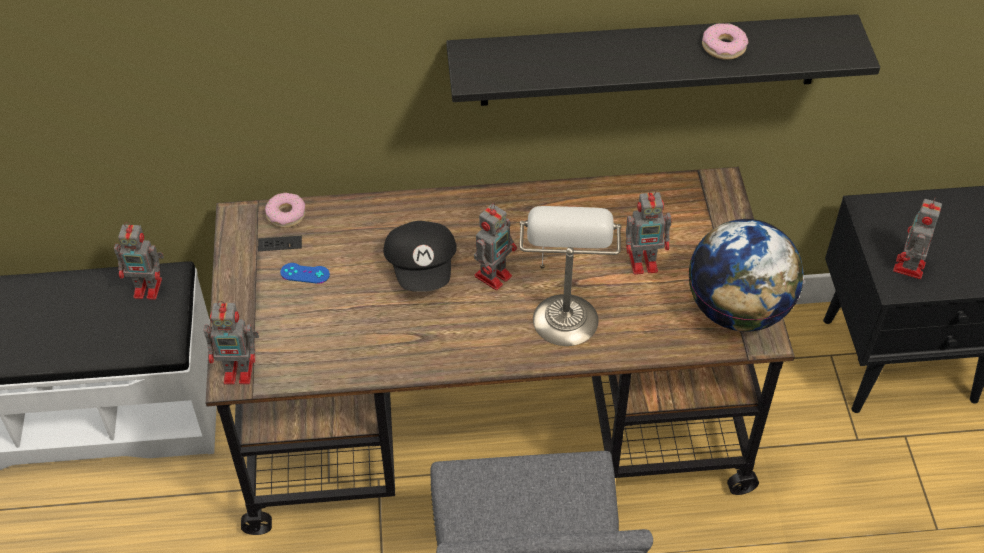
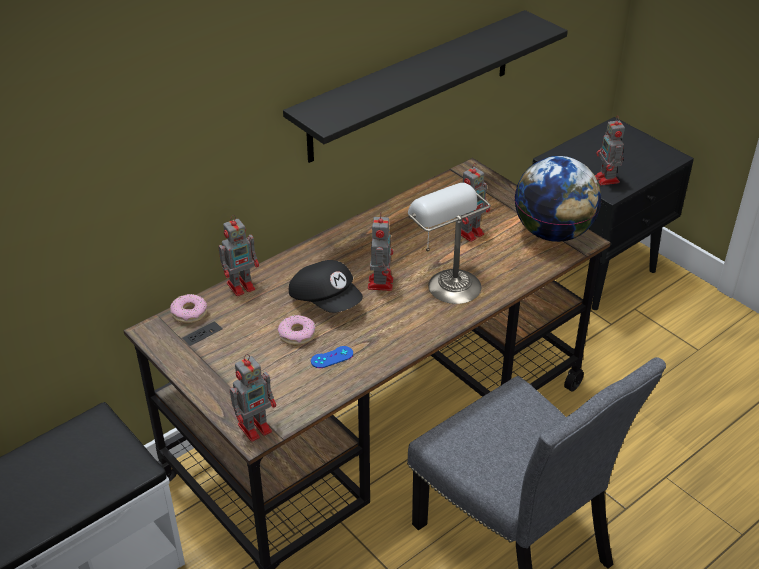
camera: 35 degrees left, 10 degrees down
toy robot [114,222,164,300] -> toy robot moved to [218,215,259,296]
blue game controller [280,263,330,284] -> blue game controller moved to [311,346,353,368]
donut [702,23,748,60] -> donut moved to [278,315,316,346]

